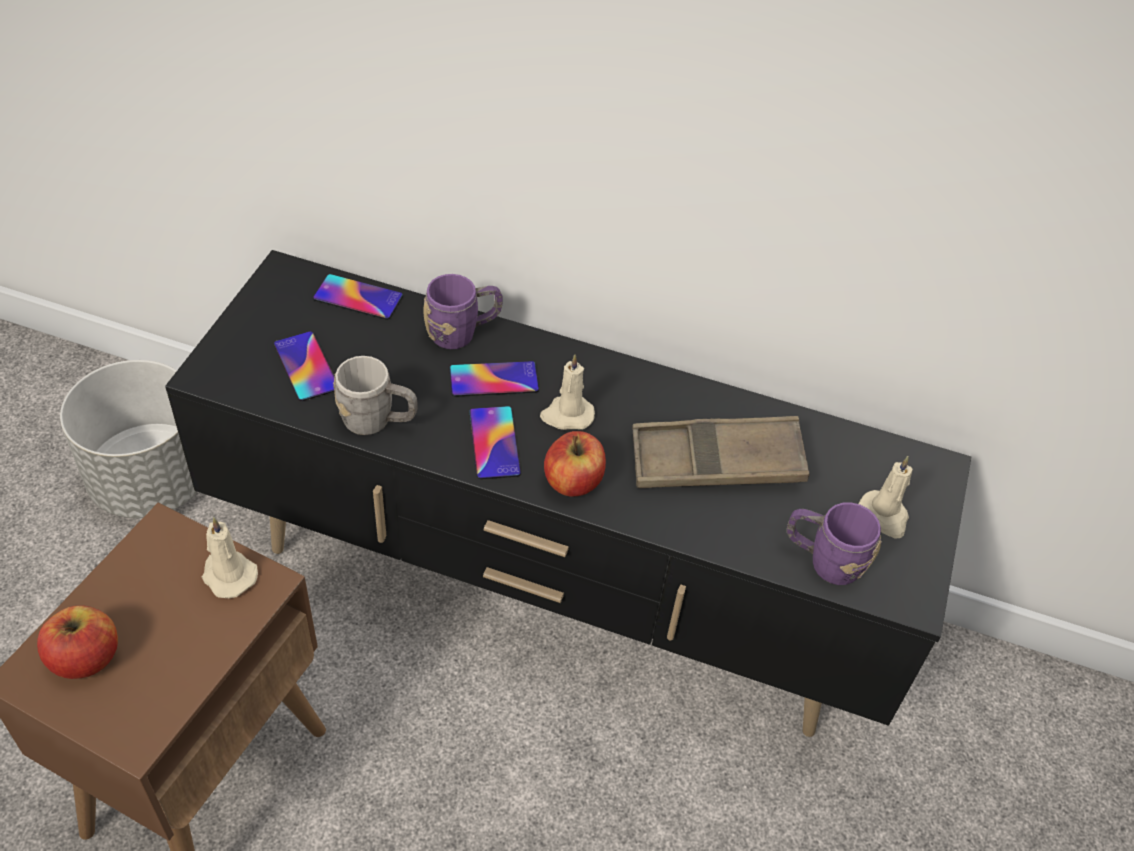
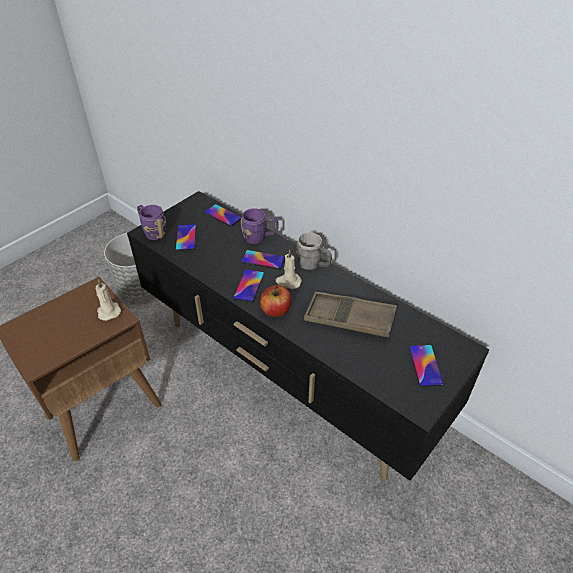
camera: 25 degrees right, 5 degrees down
apple [37,605,118,679] -> none
grey mug [333,356,418,435] -> grey mug moved to [296,233,332,270]
purple mug [787,502,882,585] -> purple mug moved to [137,205,166,240]
beige candle [858,456,913,538] -> phone [409,345,444,386]

